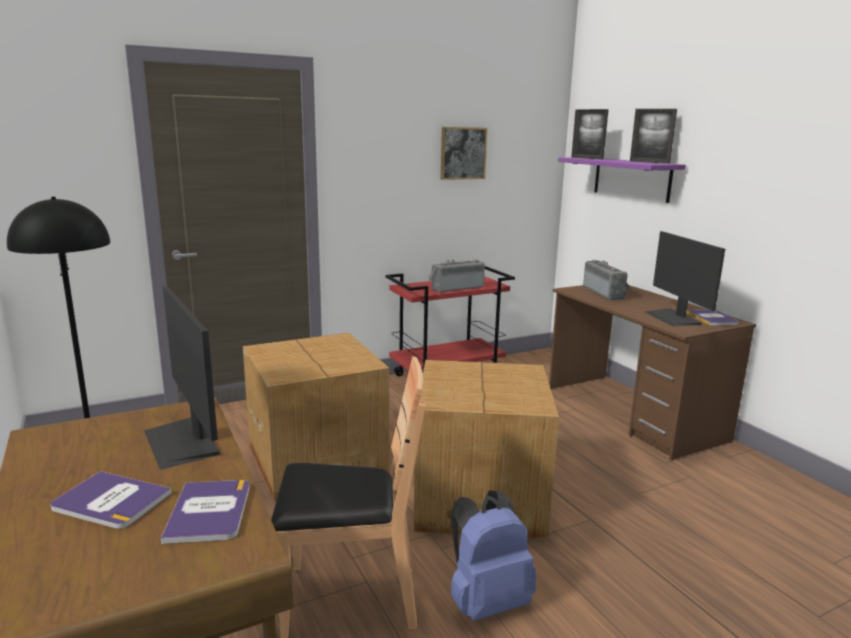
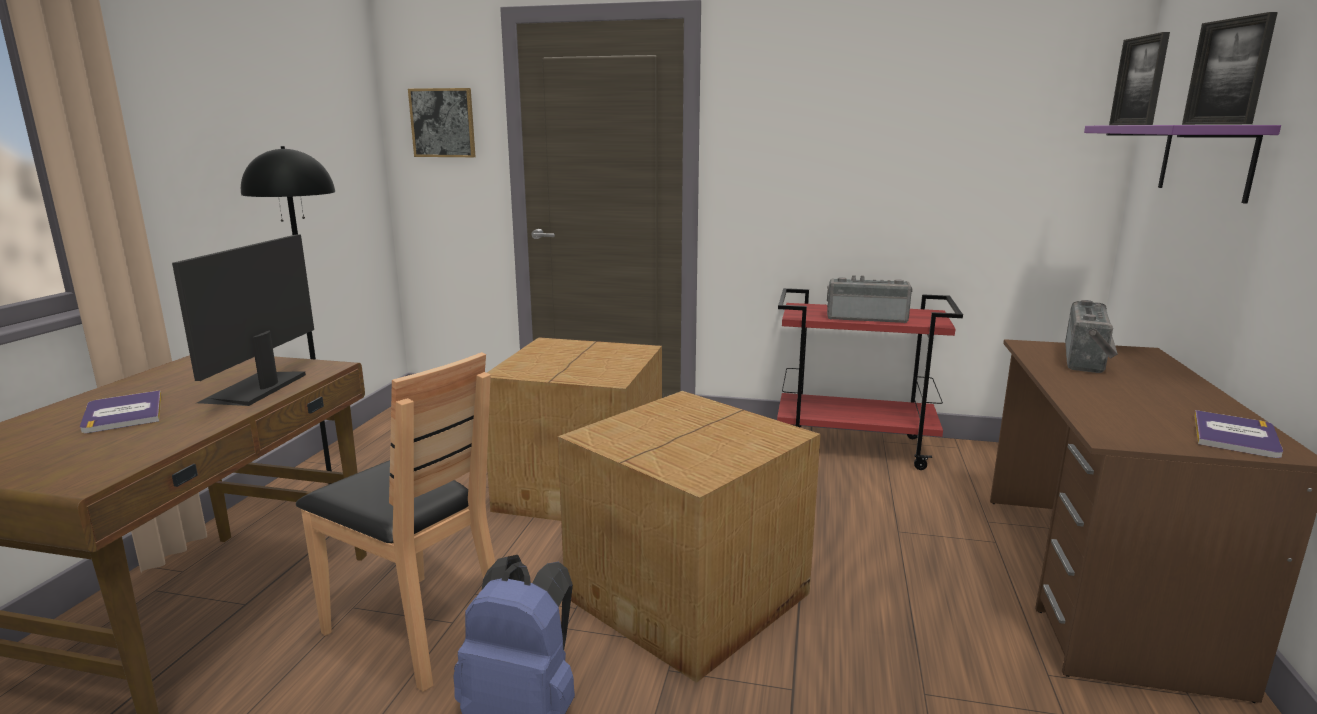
camera: 40 degrees right, 0 degrees up
book [160,480,250,544] -> none
picture [441,127,488,180] -> picture moved to [408,88,476,157]
monitor [645,231,725,327] -> none

